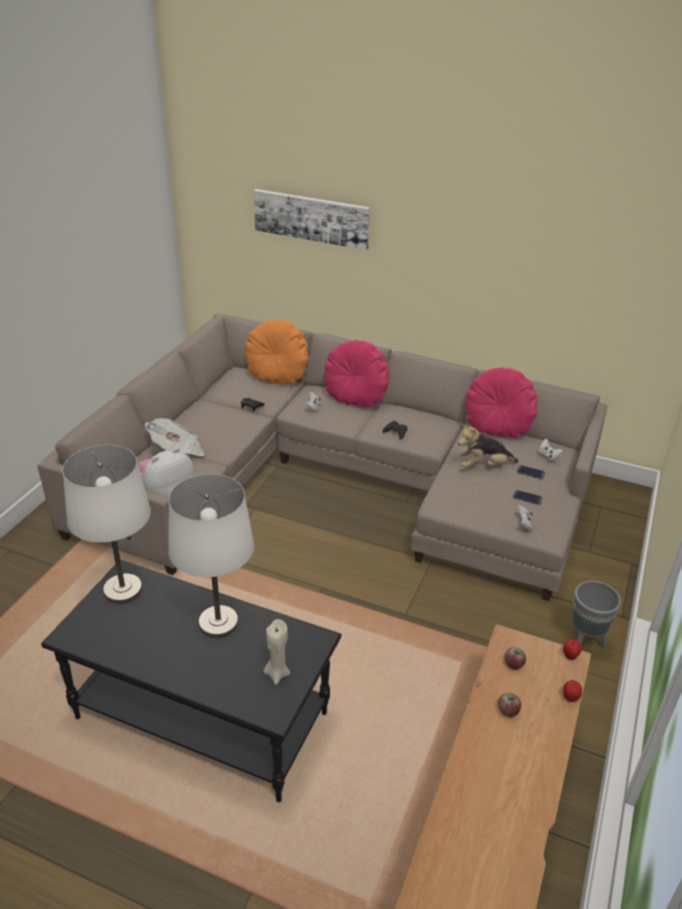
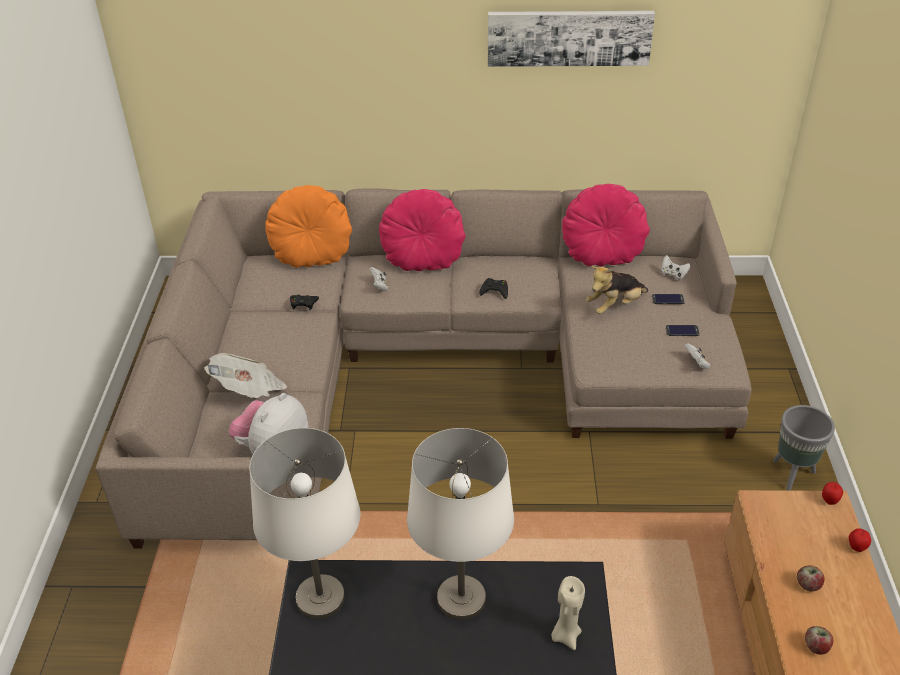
camera: 20 degrees left, 5 degrees up
picture [254,189,370,250] -> picture moved to [488,11,655,67]
apple [505,647,526,669] -> apple moved to [805,626,833,655]

